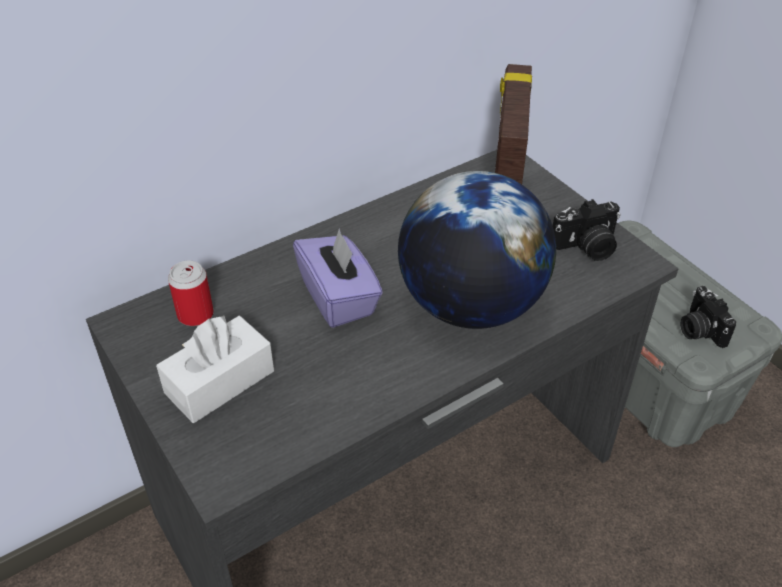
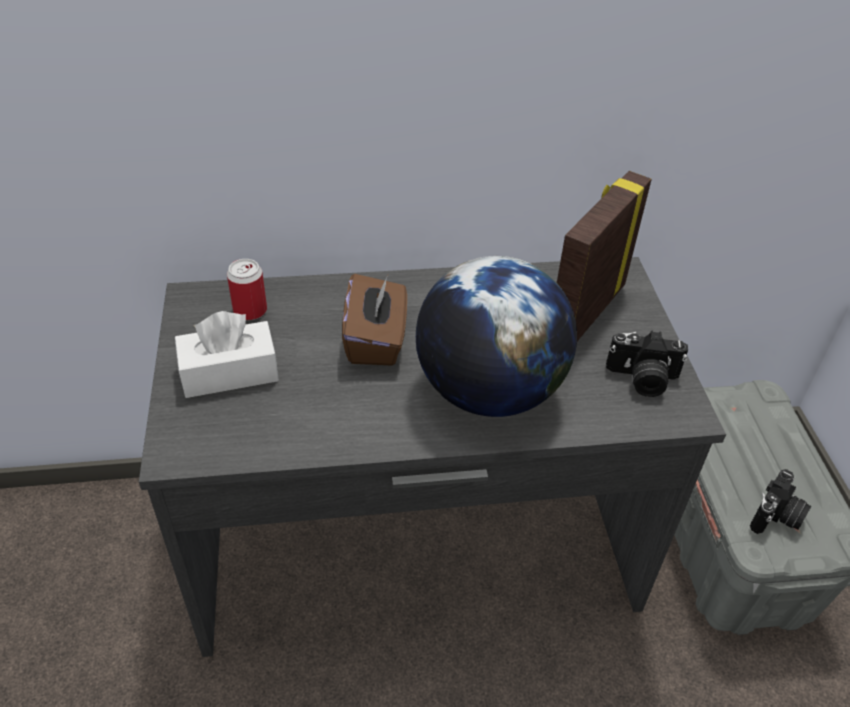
camera: 25 degrees right, 0 degrees up
purple tissue box [293,228,383,328] -> brown tissue box [342,274,407,366]
camera [680,286,736,348] -> camera turned 150 degrees counterclockwise [750,469,811,534]

